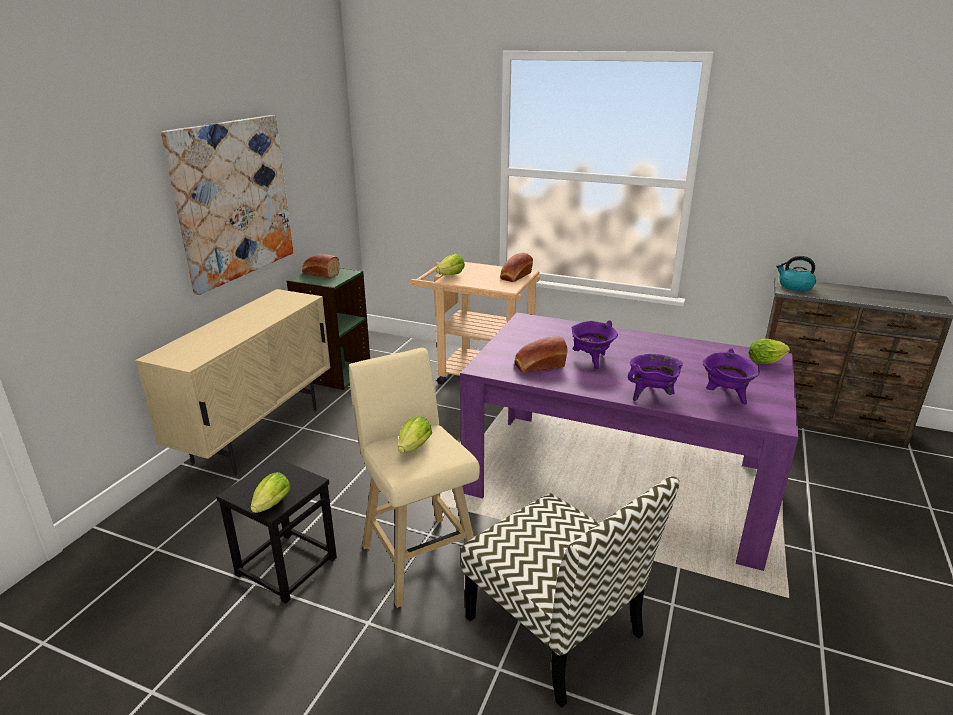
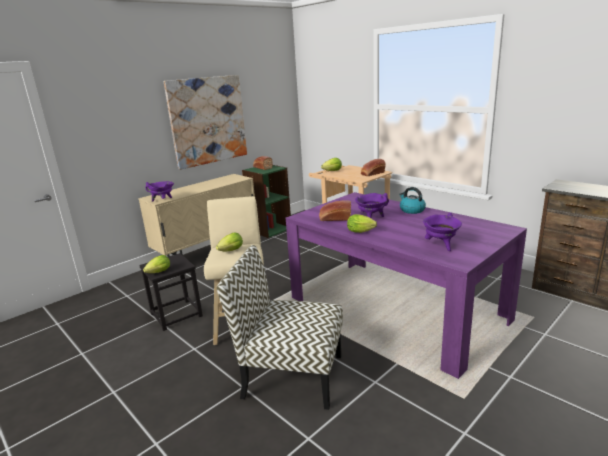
camera: 25 degrees right, 5 degrees down
chair [461,476,679,708] -> chair turned 120 degrees clockwise [217,245,343,410]
purple cooking pot [628,354,683,401] -> purple cooking pot moved to [145,181,174,202]
lettuce [749,339,790,364] -> lettuce moved to [347,214,377,233]
kettle [776,256,816,291] -> kettle moved to [399,187,426,214]

